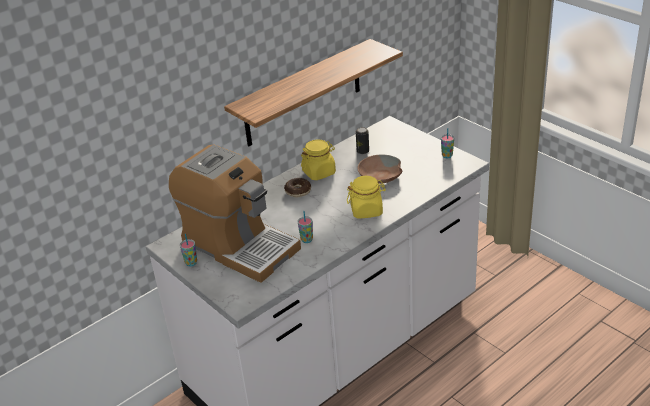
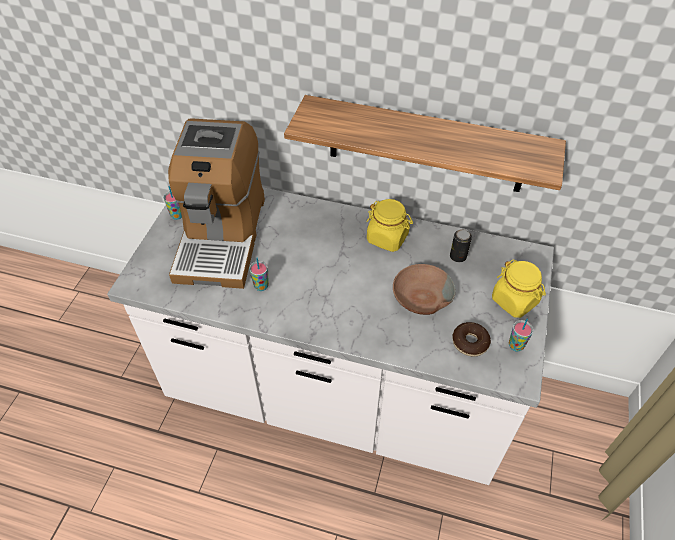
camera: 55 degrees right, 15 degrees up
donut [284,178,311,197] -> donut moved to [452,322,491,357]
yellow jar [347,176,386,219] -> yellow jar moved to [492,259,546,318]

